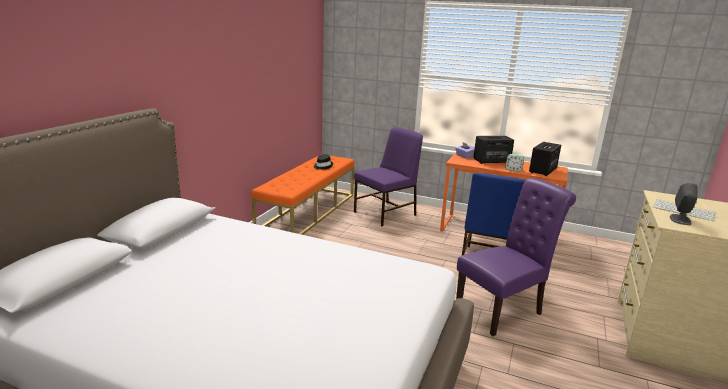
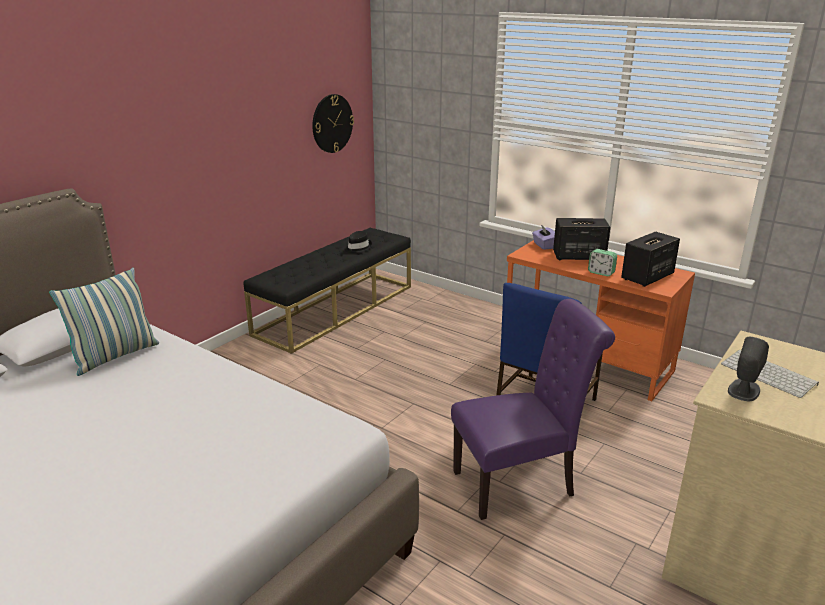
camera: 15 degrees right, 5 degrees up
orange bench [252,156,354,235] -> black bench [244,228,411,354]
purple chair [354,127,423,226] -> none
none -> pillow [49,268,159,376]
none -> wall clock [312,94,354,153]

